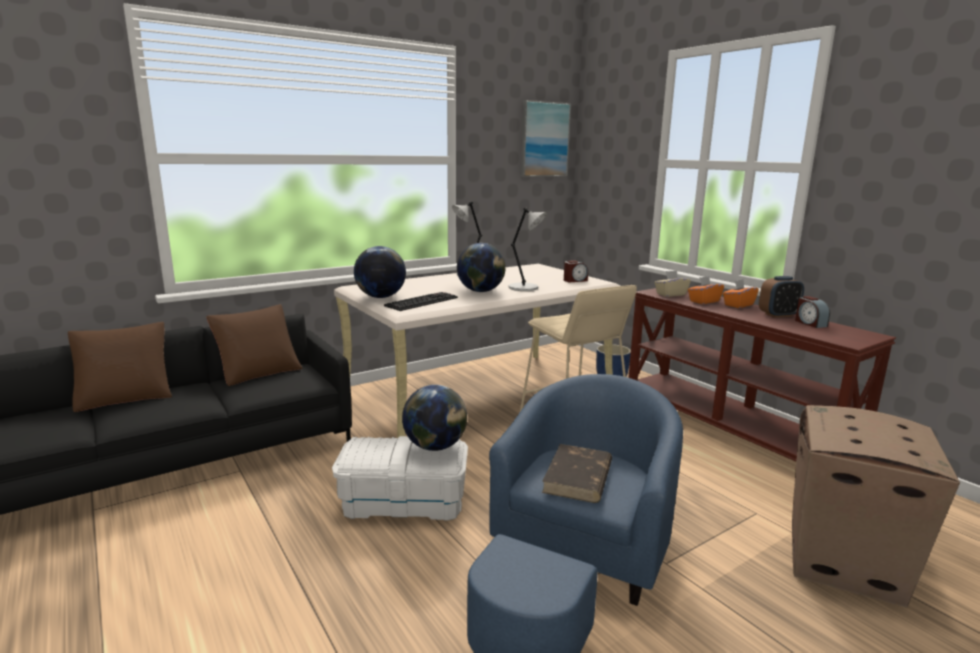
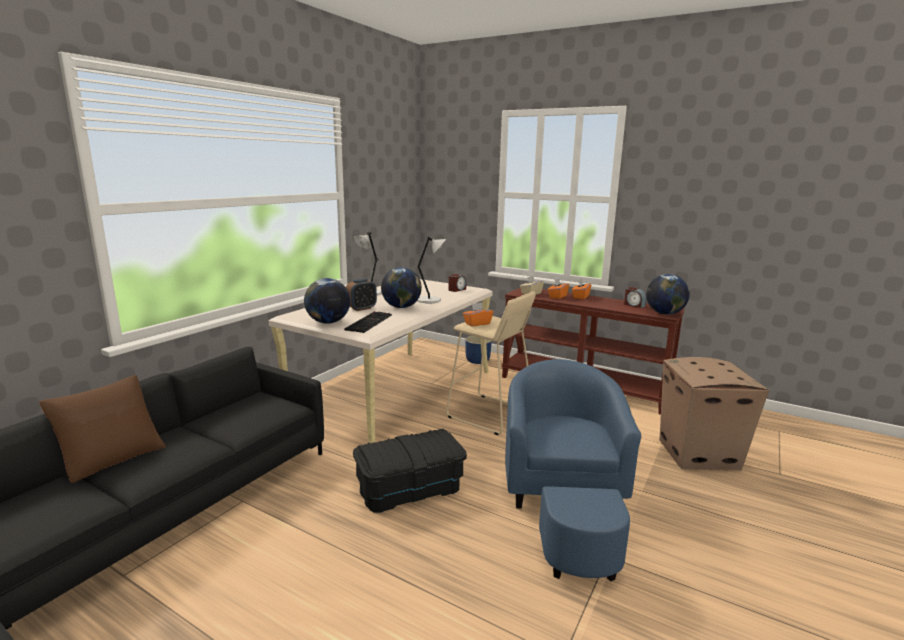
camera: 25 degrees left, 0 degrees up
brown pillow [206,304,303,386] -> none
white storage box [332,436,468,521] -> black storage box [353,429,467,513]
globe [402,385,467,451] -> globe moved to [646,274,690,315]
picture [521,100,571,177] -> none
brown book [542,444,612,503] -> none
alarm clock [759,276,804,318] -> alarm clock moved to [346,279,377,311]
none -> orange tissue box [463,303,493,326]

